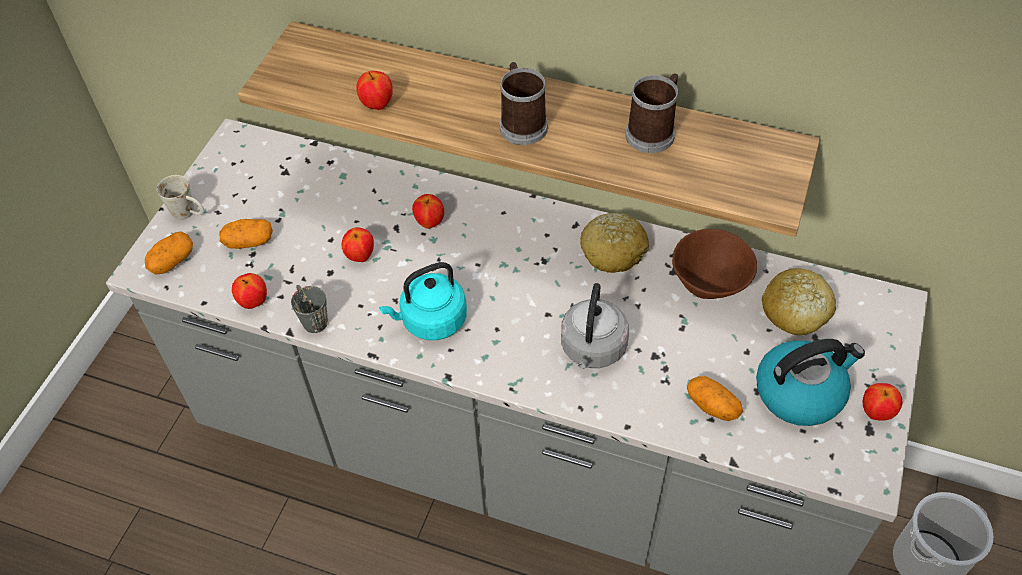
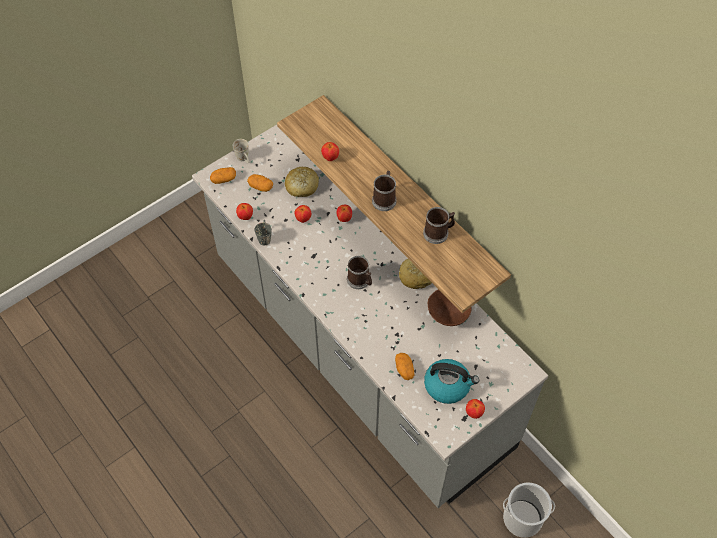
camera: 30 degrees right, 5 degrees up
turquoise kettle [379,262,467,340] -> none
grey kettle [561,283,629,368] -> none
bread [762,268,836,335] -> bread moved to [285,167,319,197]
none -> mug [347,256,372,289]

